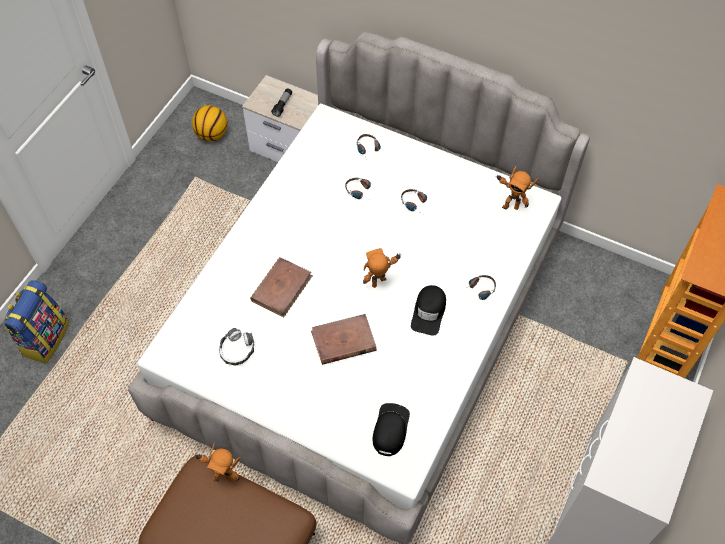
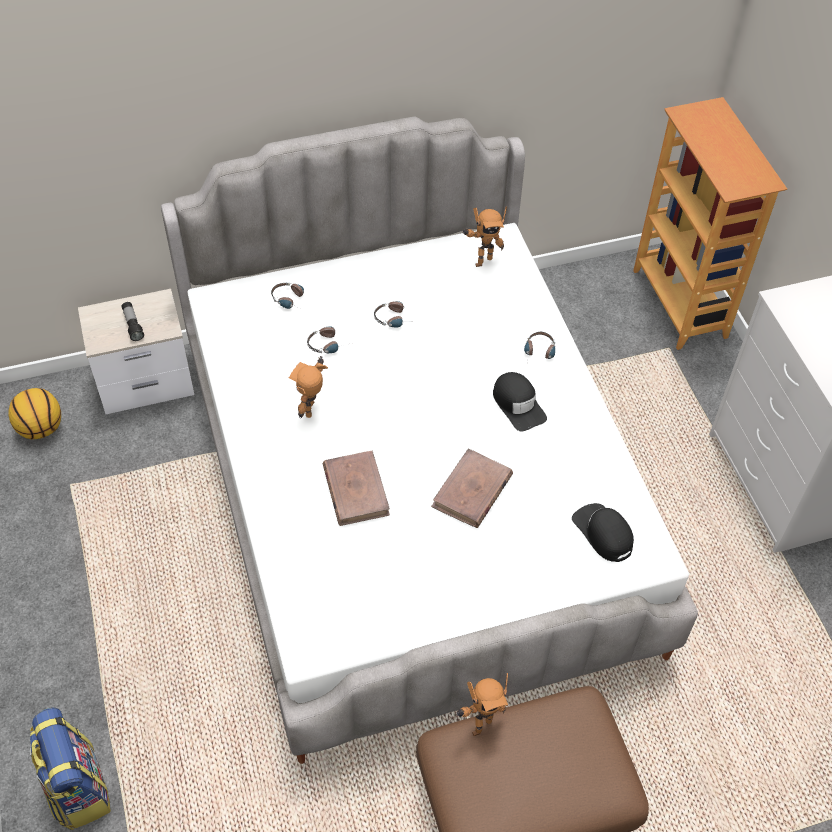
camera: 45 degrees left, 5 degrees down
headphones [219,328,254,366] -> none
toy robot [363,248,401,288] -> toy robot moved to [289,356,328,418]

